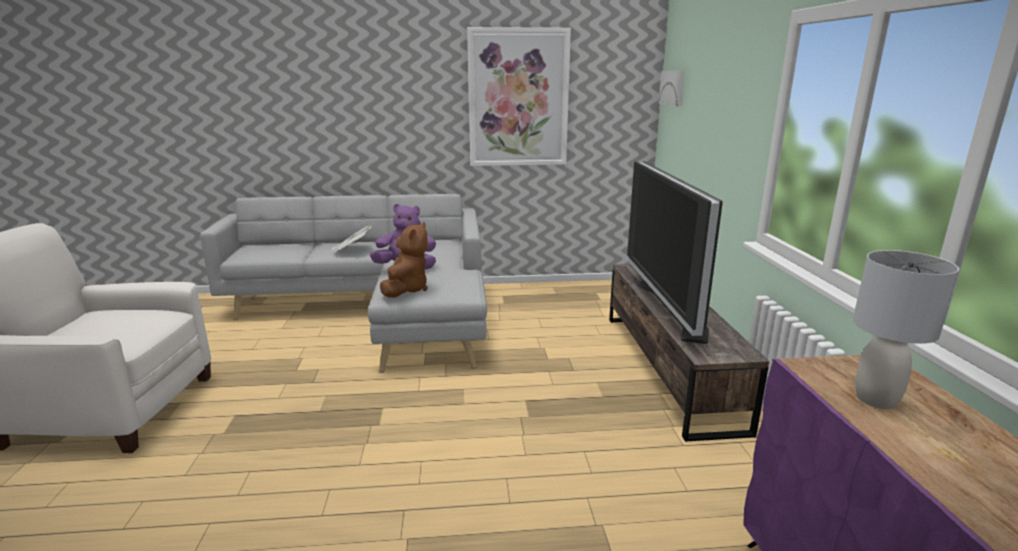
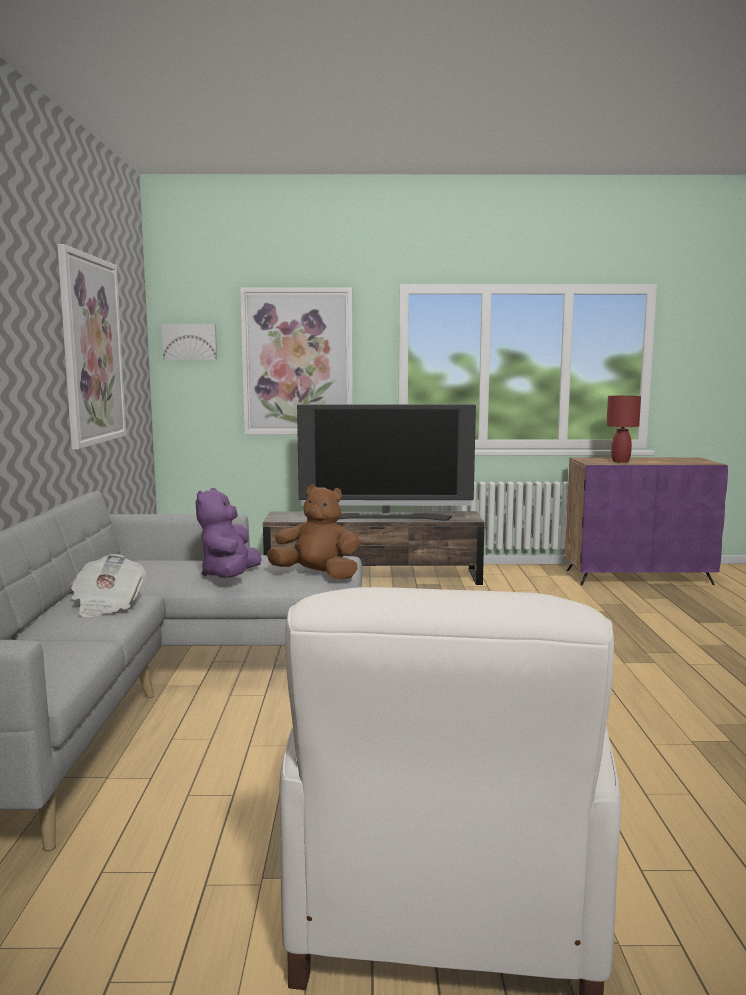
camera: 85 degrees left, 10 degrees down
grey table lamp [853,250,959,409] -> red table lamp [606,396,641,463]
none -> picture [240,287,353,435]

